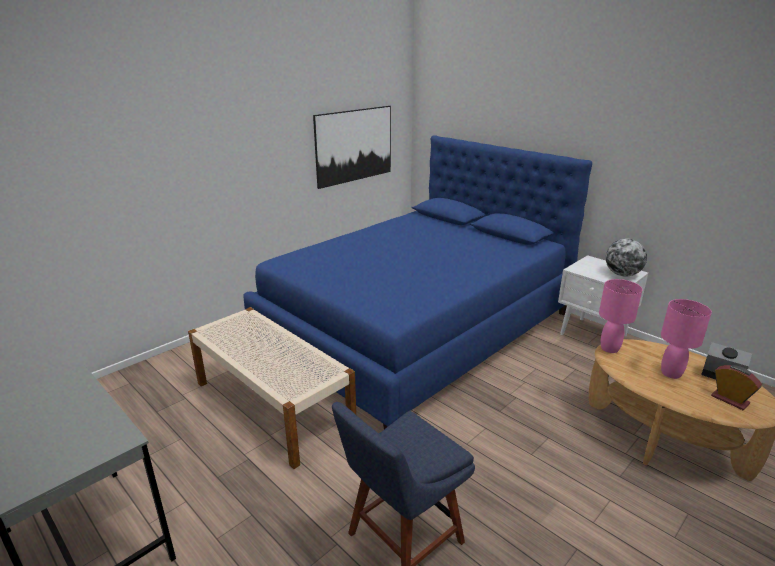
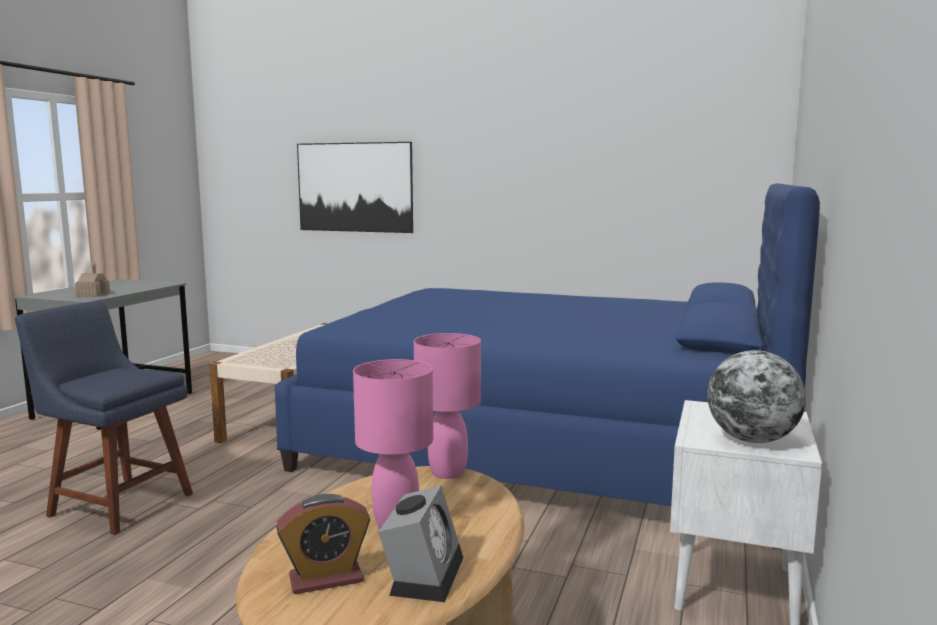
camera: 65 degrees right, 15 degrees down
picture [313,106,391,189] -> picture moved to [297,142,413,233]
alarm clock [711,365,762,410] -> alarm clock turned 45 degrees clockwise [276,494,371,594]
none -> toy house [75,261,110,297]

